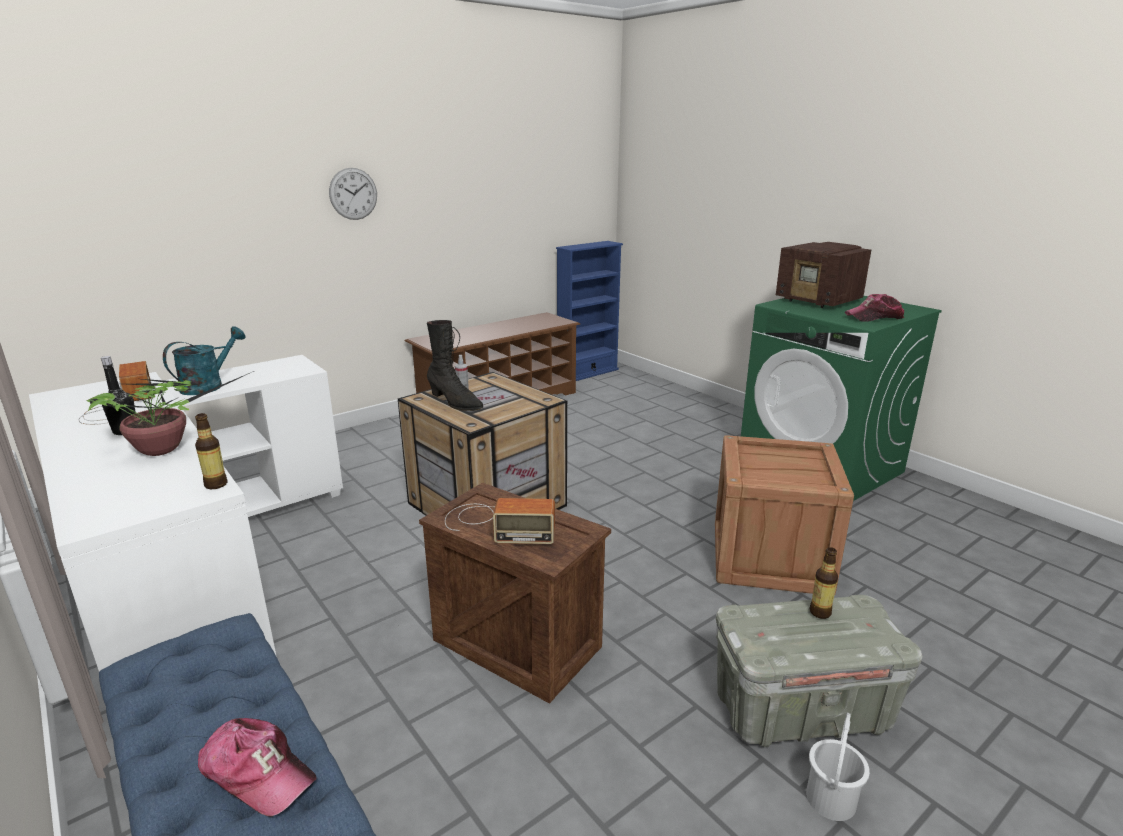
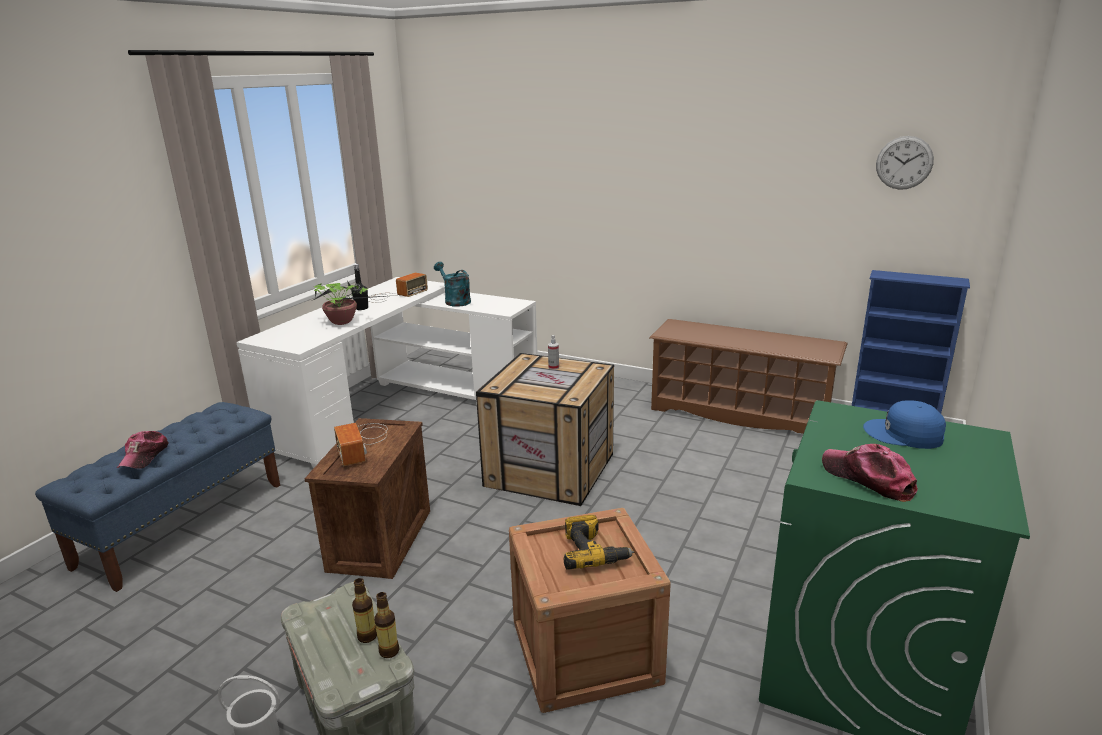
camera: 65 degrees right, 0 degrees up
turquoise watering can [163,326,246,395] -> turquoise watering can turned 135 degrees counterclockwise [434,262,471,307]
bottle [195,413,228,489] -> bottle moved to [374,592,399,658]
wall clock [329,168,377,220] -> wall clock moved to [876,136,934,190]
black boot [427,320,483,411] -> none
radio [776,242,871,308] -> blue cap [863,401,946,449]
none -> power drill [564,515,634,570]

